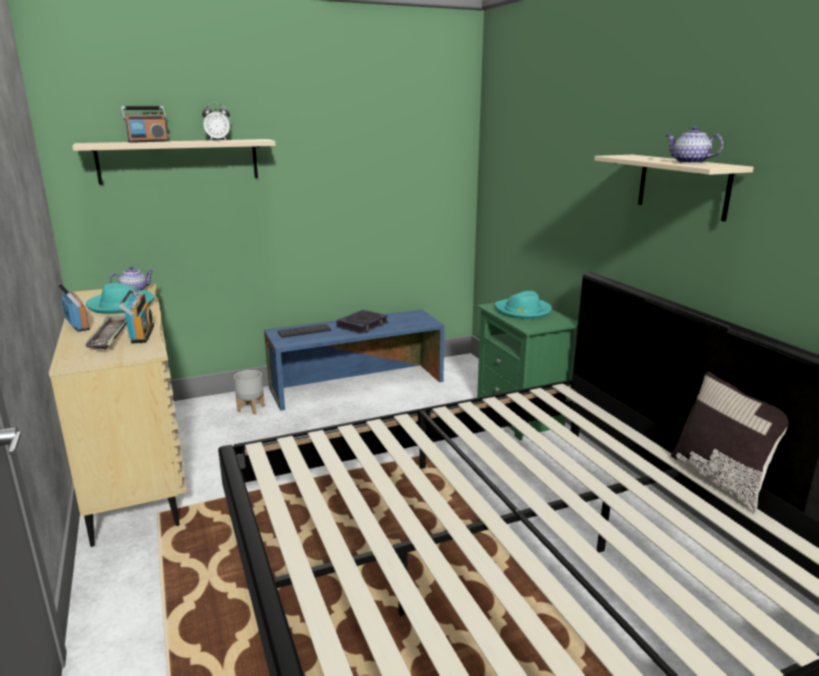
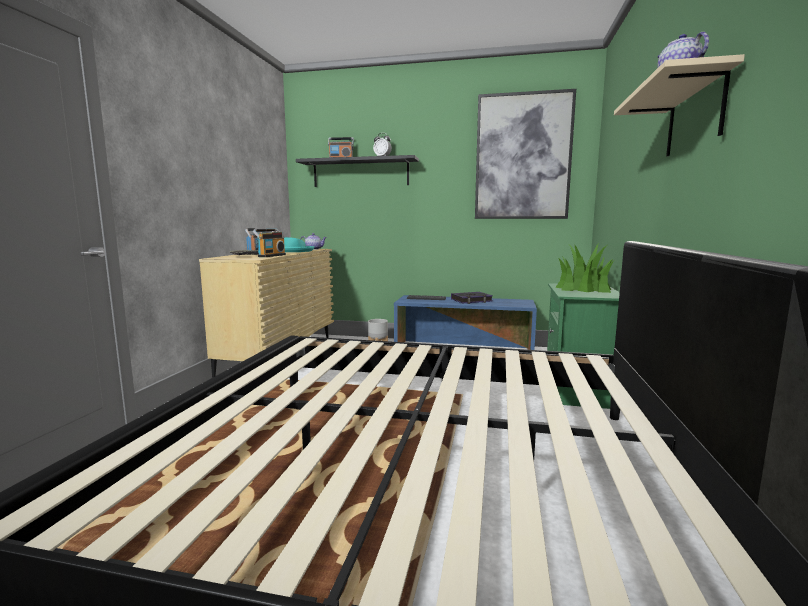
camera: 35 degrees right, 10 degrees down
beige shelf [72,139,276,185] -> black shelf [296,155,419,187]
turquoise hat [495,291,552,319] -> potted plant [555,244,615,293]
pillow [671,372,788,513] -> none
none -> picture [475,89,576,219]

